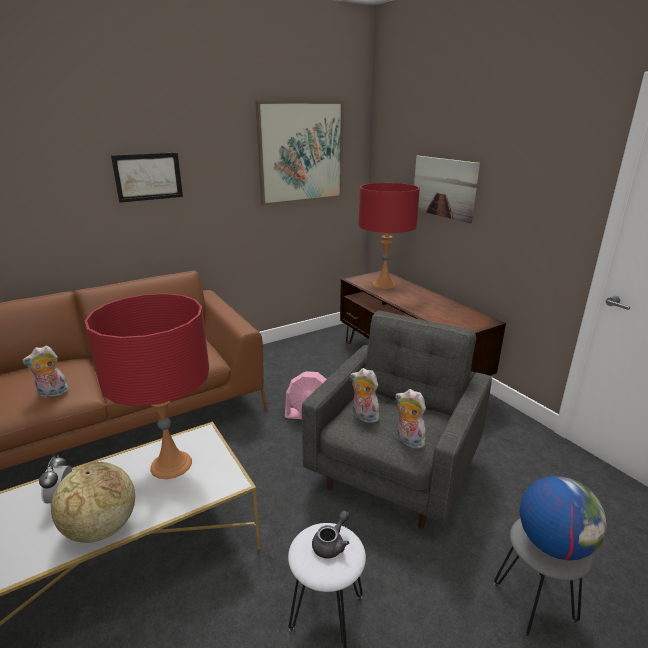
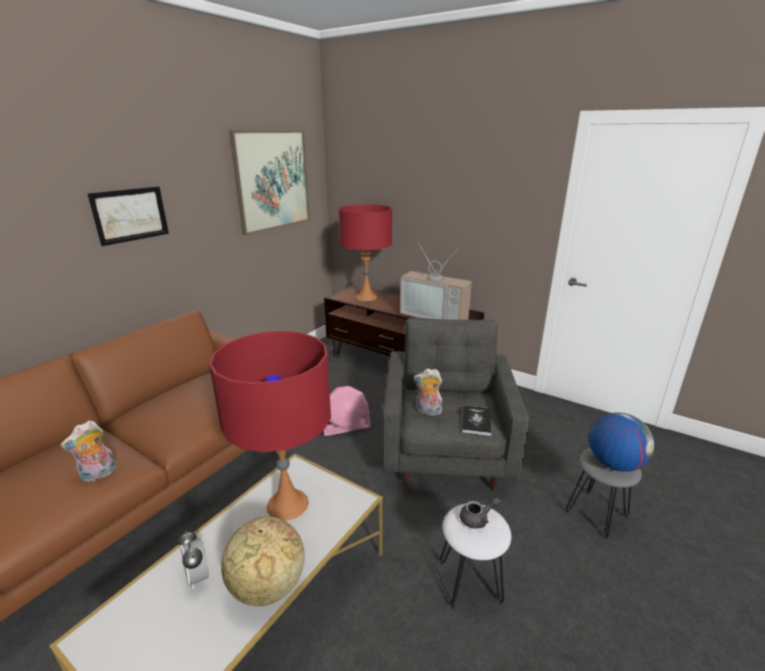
camera: 25 degrees left, 0 degrees up
grey teapot [312,510,349,559] -> grey teapot turned 60 degrees clockwise [460,497,501,529]
plush toy [396,389,426,449] -> book [462,405,492,436]
picture [414,156,480,223] -> none
none -> television [400,244,472,320]

